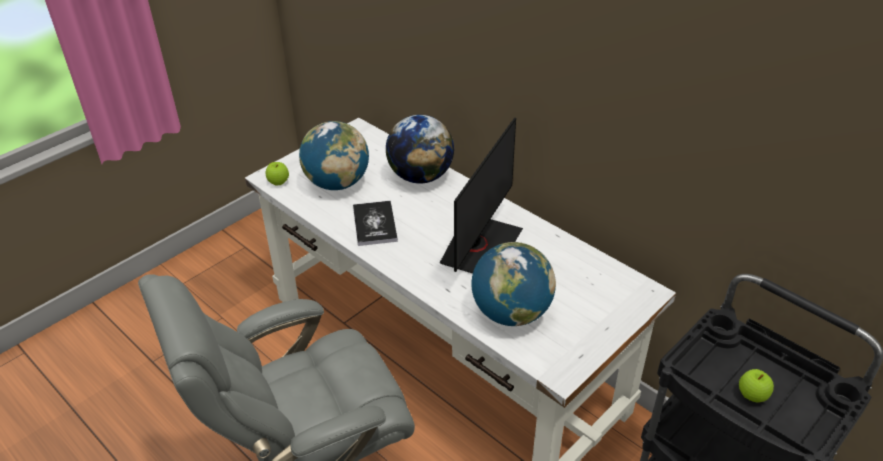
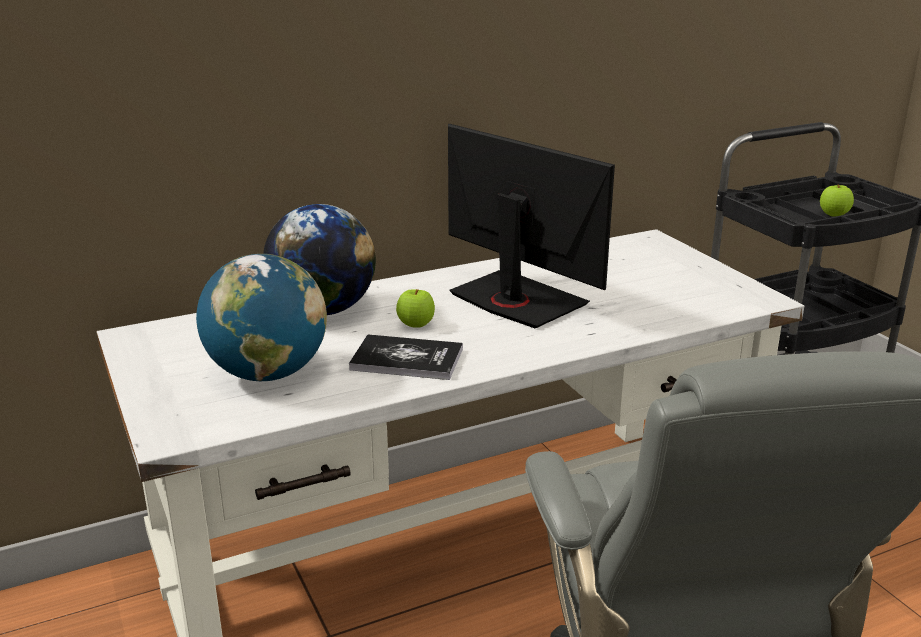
camera: 70 degrees left, 15 degrees down
apple [266,162,289,185] -> apple moved to [396,289,435,328]
globe [471,242,556,326] -> none

